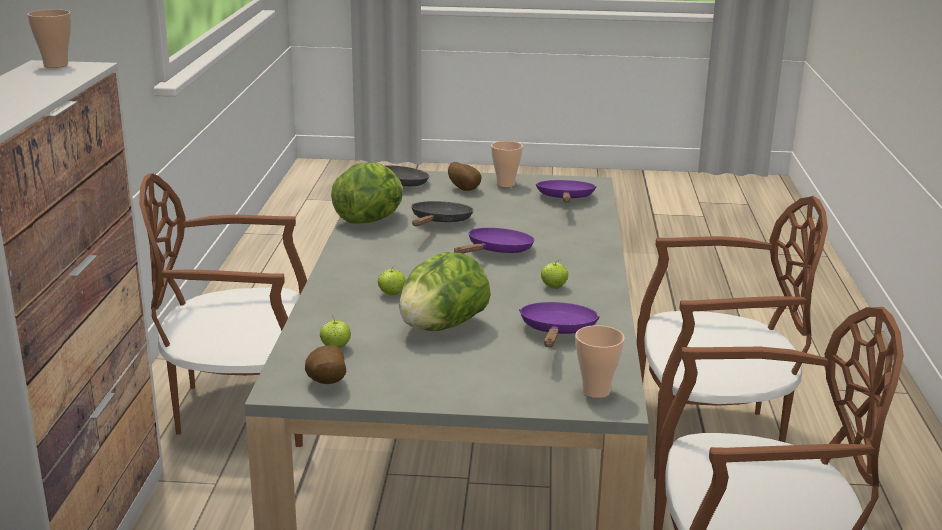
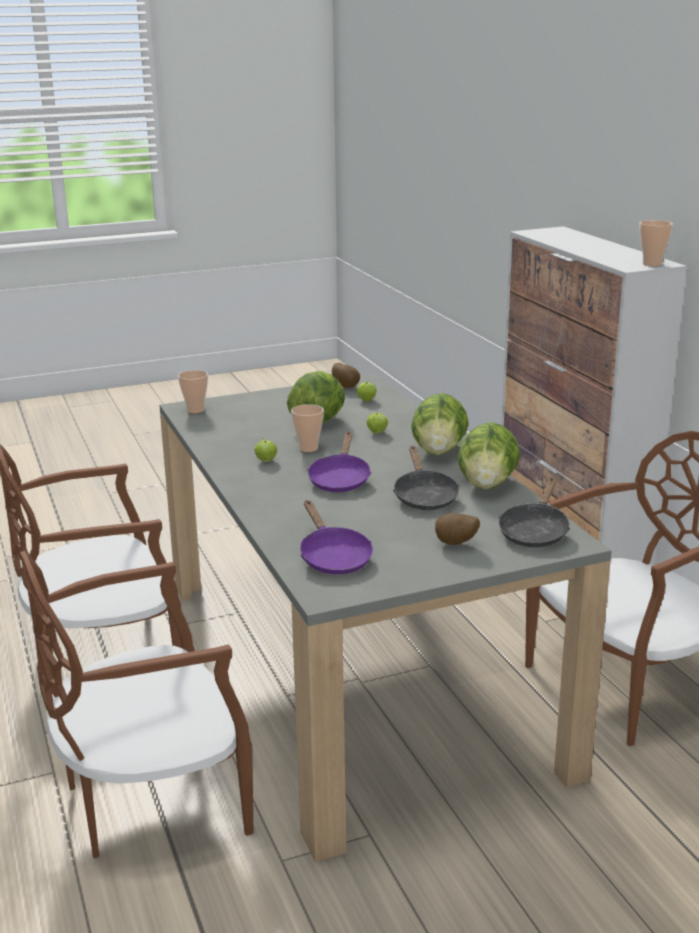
camera: 155 degrees right, 0 degrees up
cup [491,141,523,187] -> cup moved to [291,404,324,452]
purple frying pan [519,302,599,347] -> none
none -> lettuce [411,393,469,455]

